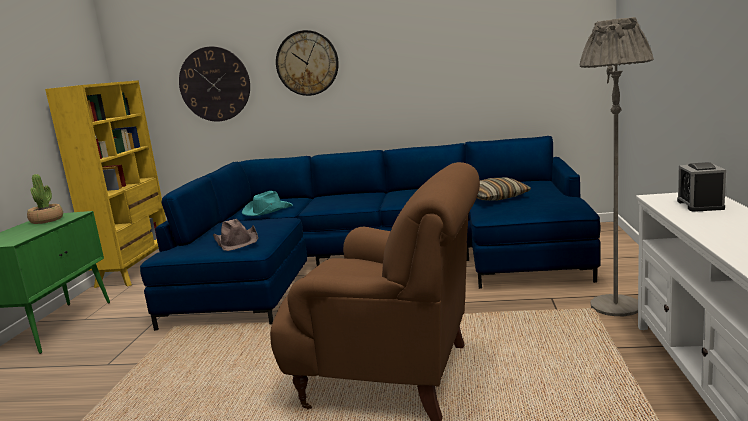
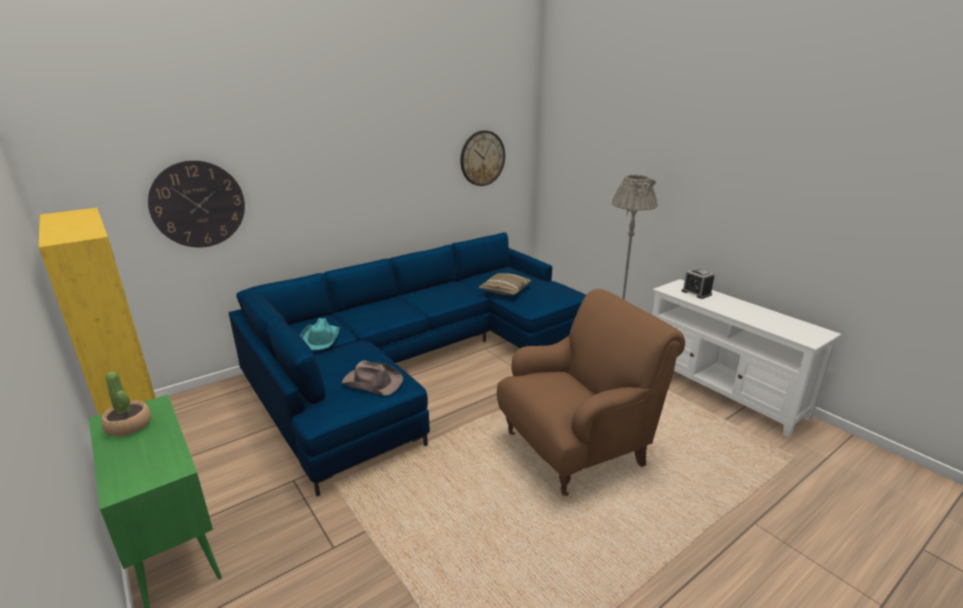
camera: 45 degrees left, 10 degrees up
wall clock [276,30,339,96] -> wall clock moved to [460,130,505,186]

